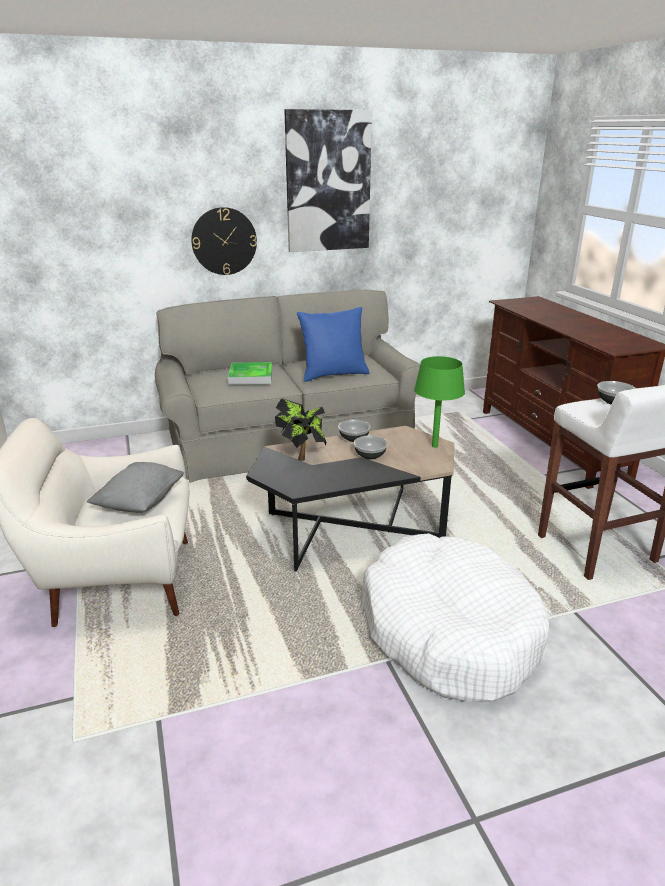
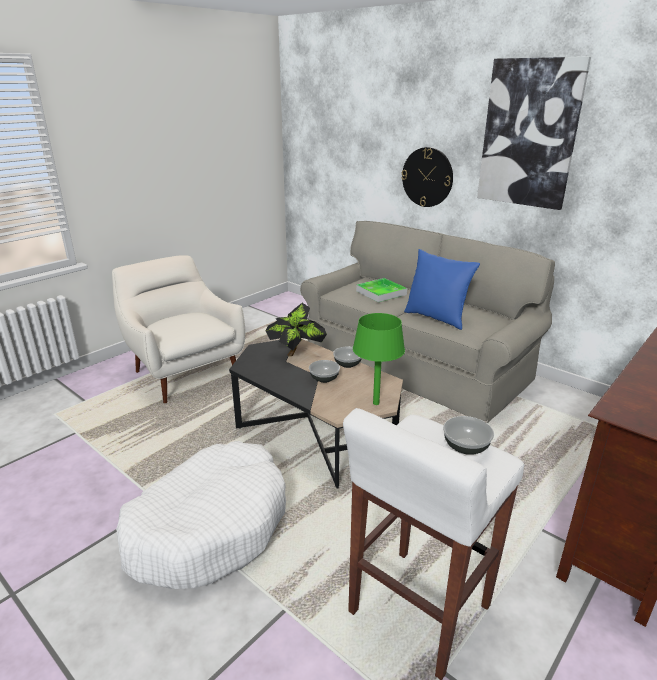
camera: 60 degrees right, 0 degrees up
grey pillow [87,462,184,513] -> none

